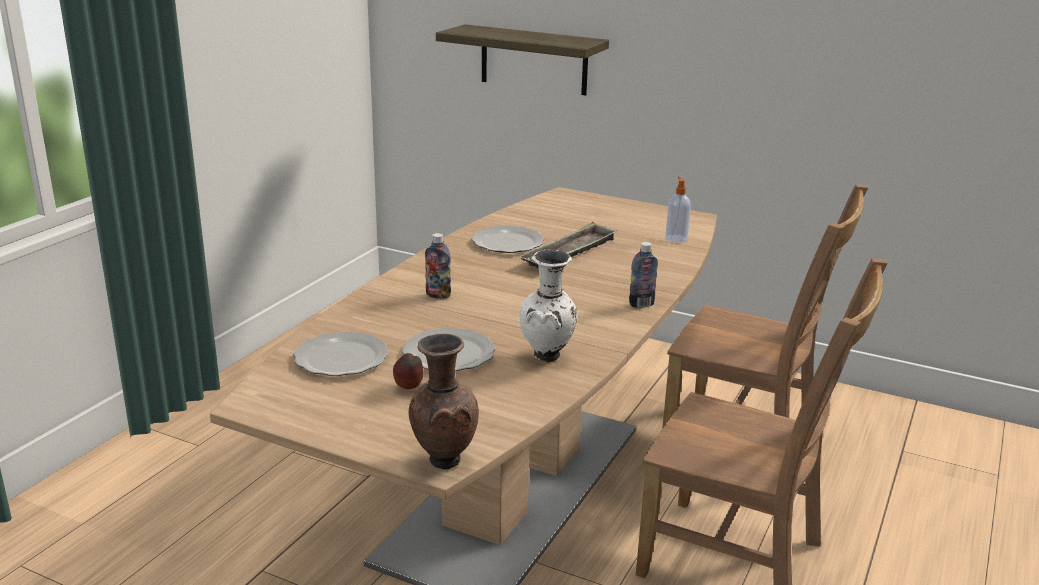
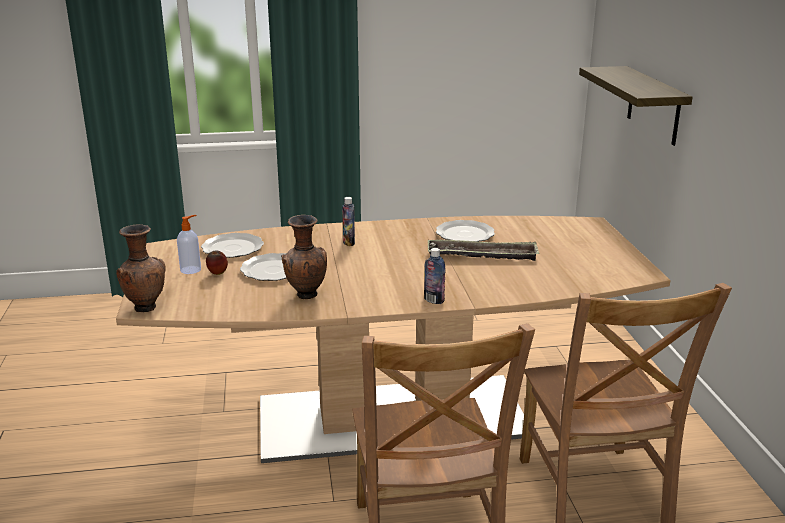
camera: 55 degrees right, 0 degrees up
white vase [519,250,577,362] -> brown vase [281,215,327,299]
soap dispenser [666,176,691,243] -> soap dispenser moved to [177,215,201,274]

